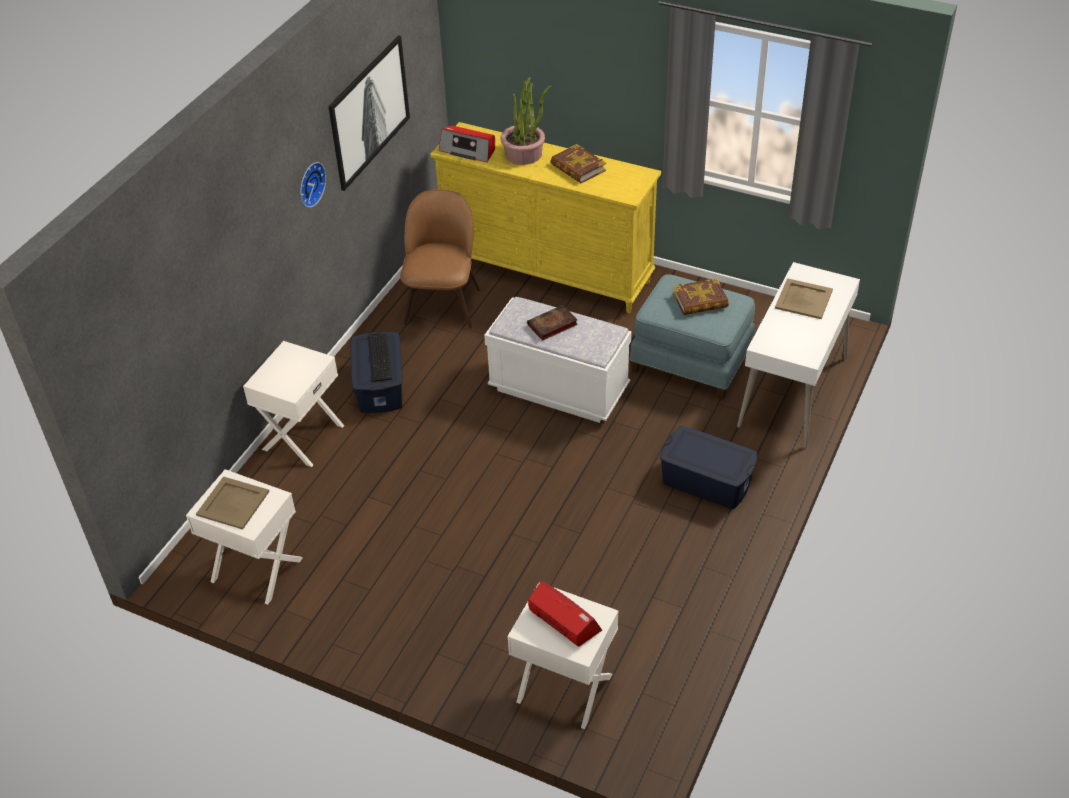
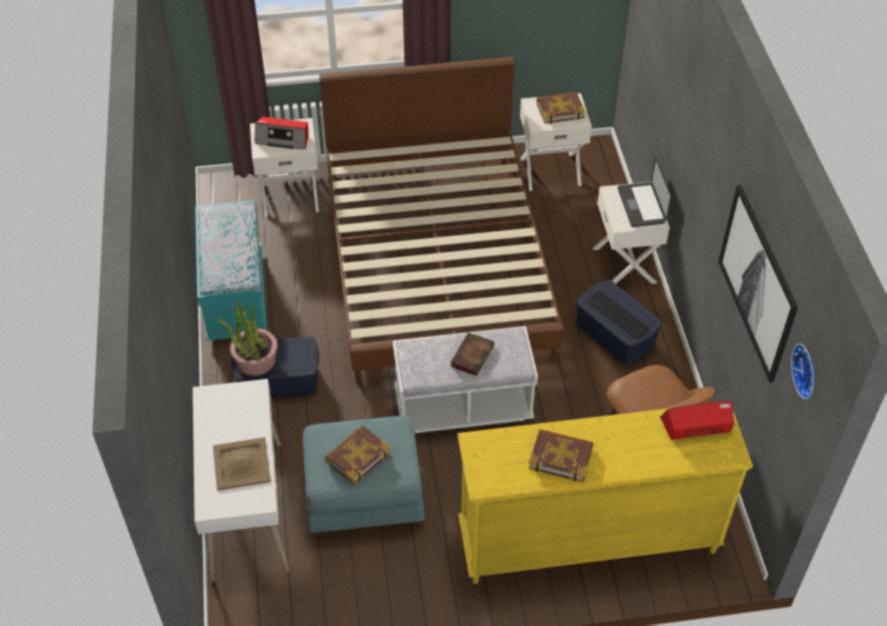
camera: 145 degrees right, 5 degrees up
beige tray [196,476,269,530] -> book [537,92,585,124]
wall clock [300,162,326,208] -> wall clock moved to [791,344,814,400]
potted plant [501,77,551,165] -> potted plant moved to [217,299,278,376]
none -> turquoise bench [195,200,267,341]
none -> brown bed [319,57,564,384]
none -> laptop [618,157,671,227]

